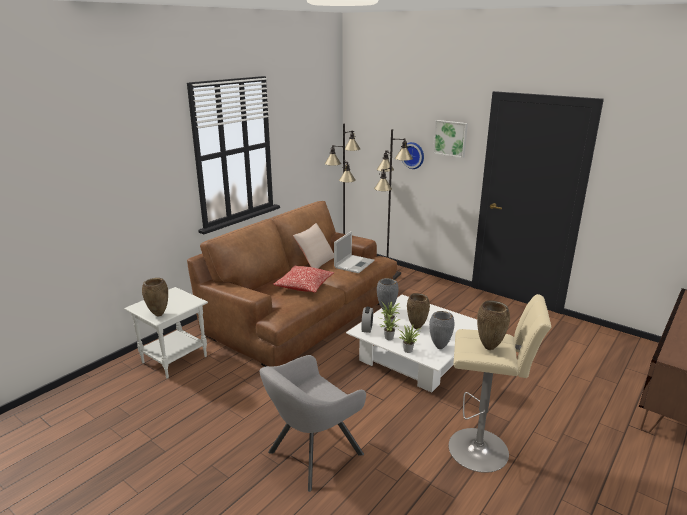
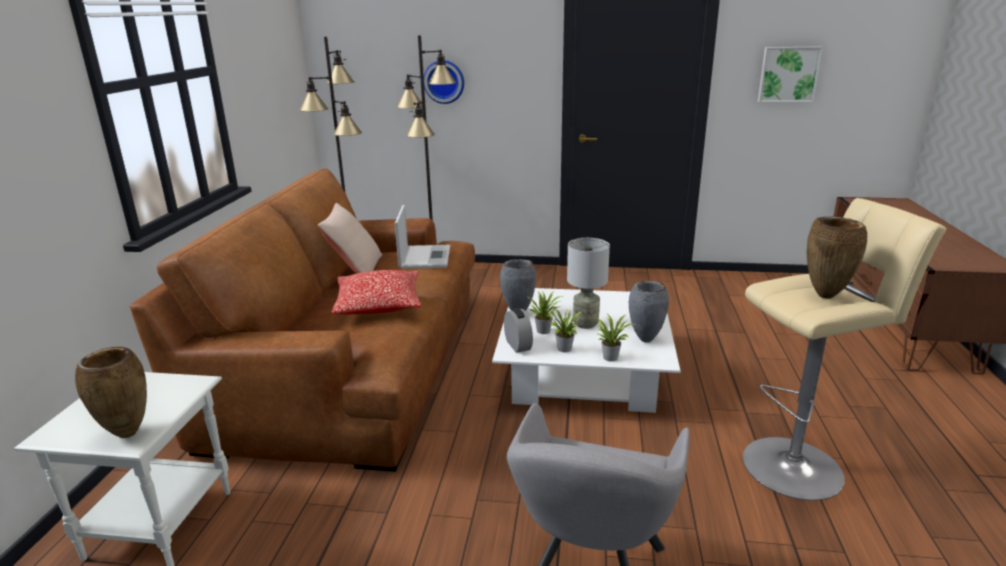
camera: 30 degrees left, 0 degrees up
brown vase [407,293,430,329] -> grey table lamp [567,238,610,329]
picture [433,120,468,158] -> picture moved to [758,47,823,102]

